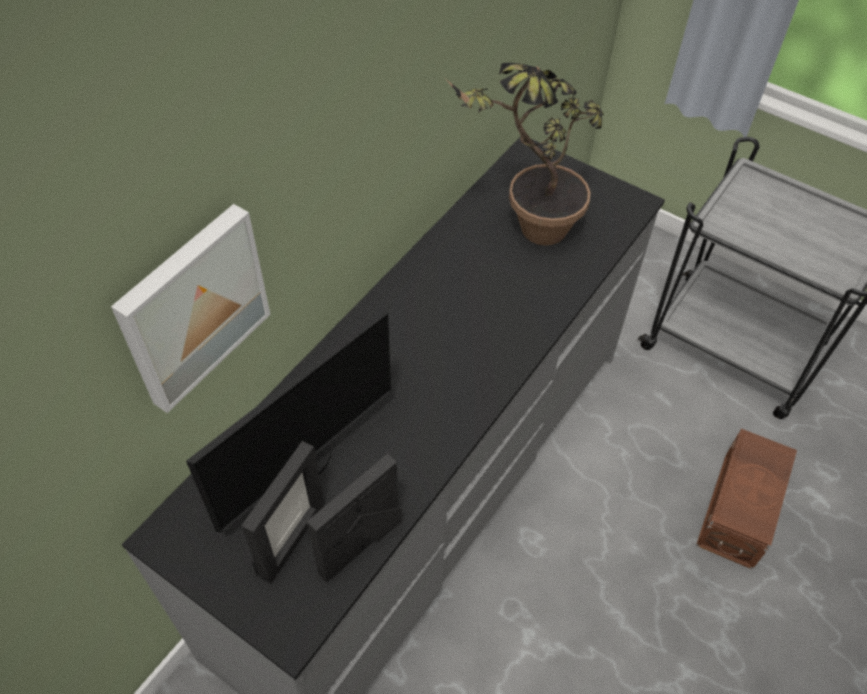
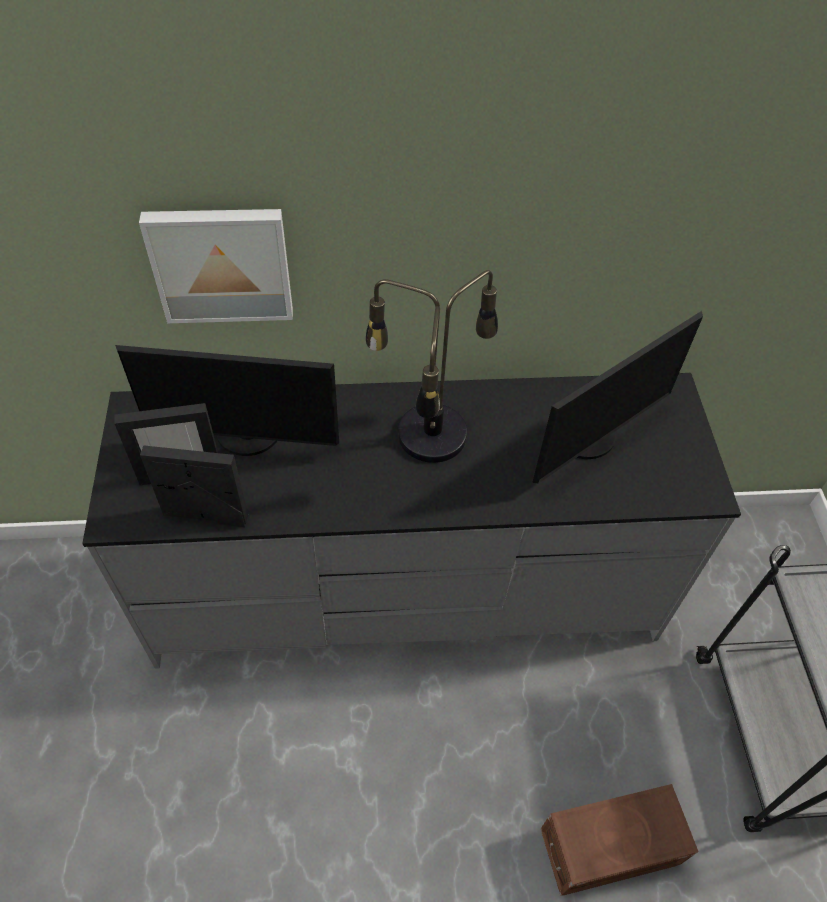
camera: 50 degrees right, 0 degrees up
potted plant [446,63,604,246] -> monitor [532,311,703,484]
none -> table lamp [366,270,498,463]

